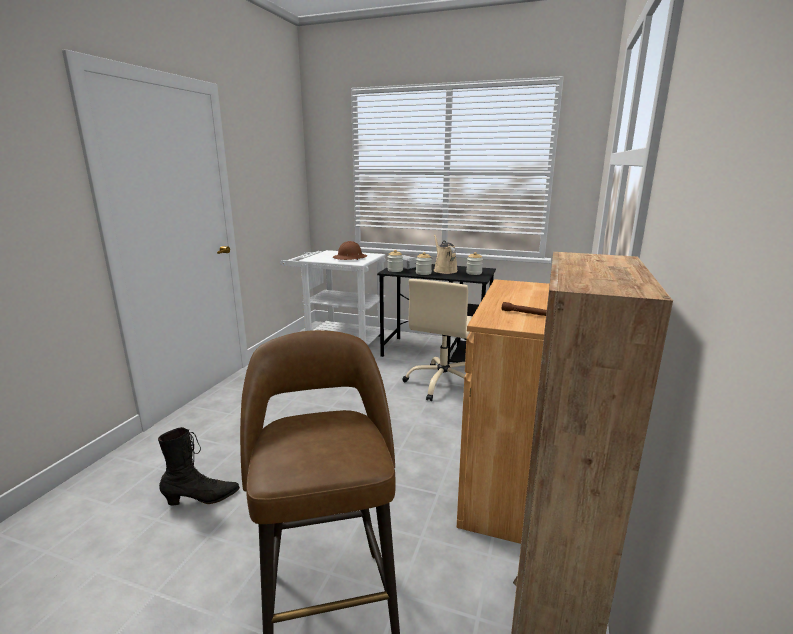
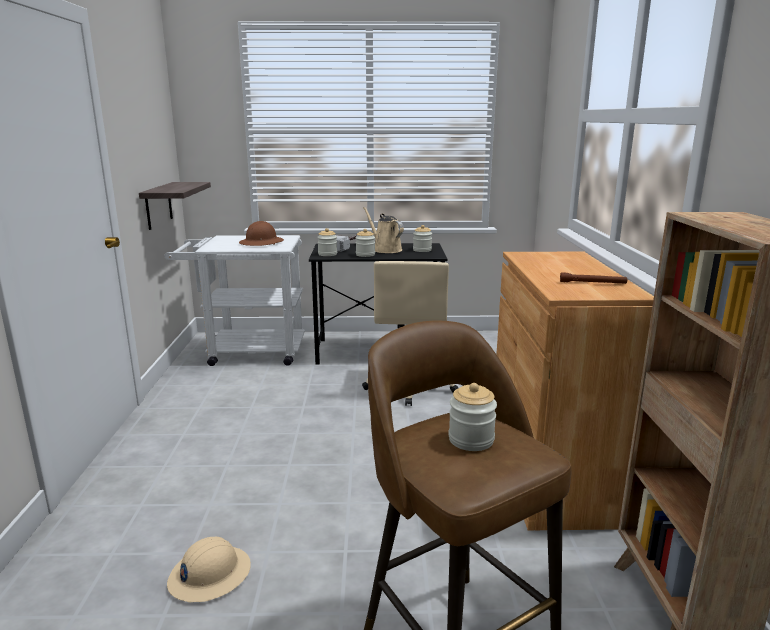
camera: 20 degrees left, 0 degrees up
black boot [158,427,240,505] -> beige hard hat [167,537,251,602]
none -> shelf [139,182,211,230]
none -> jar [448,383,497,451]

